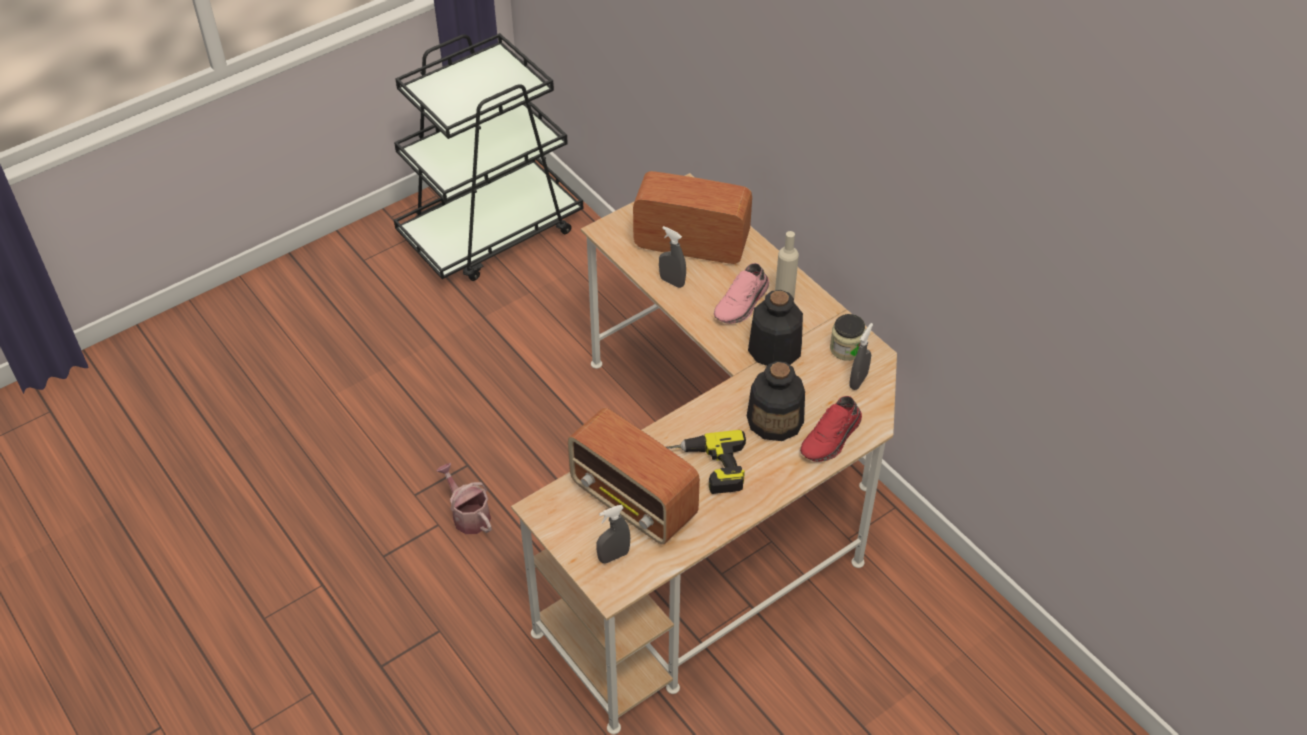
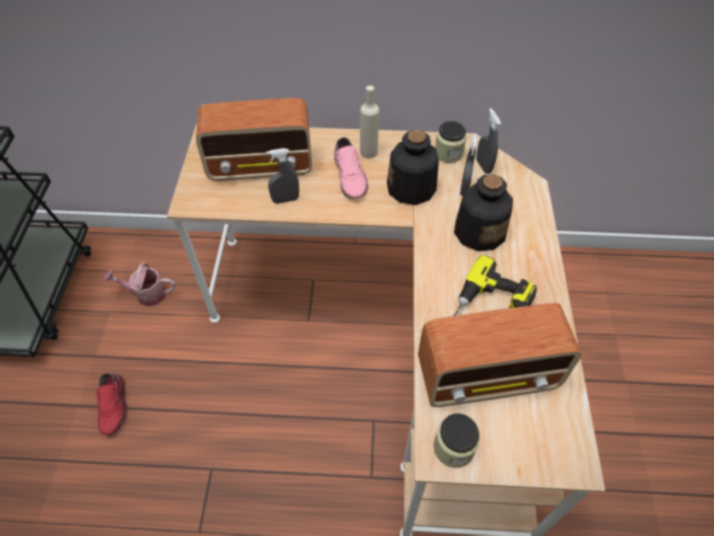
camera: 50 degrees left, 5 degrees up
watering can [437,463,492,534] -> watering can moved to [103,262,176,306]
grey spray bottle [596,505,630,563] -> grey spray bottle moved to [460,134,478,196]
radio [633,171,752,264] -> radio turned 150 degrees counterclockwise [196,98,312,181]
red shoe [800,396,862,462] -> red shoe moved to [96,373,128,435]
none -> jar [434,413,480,468]

